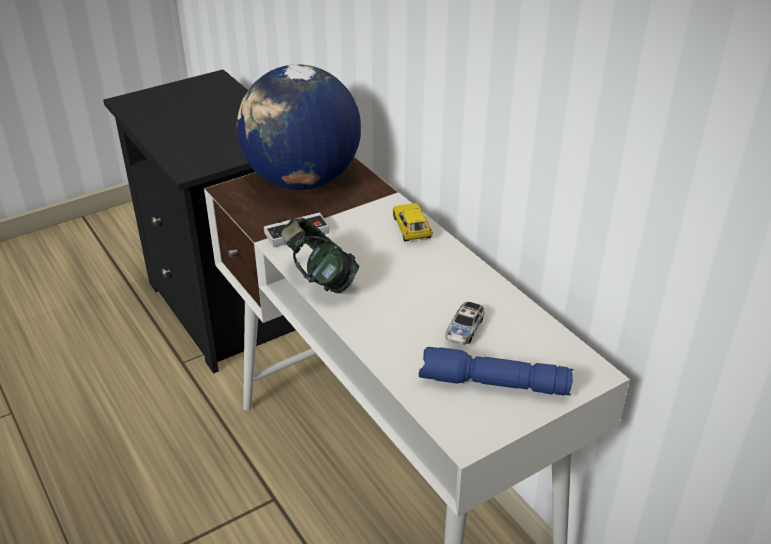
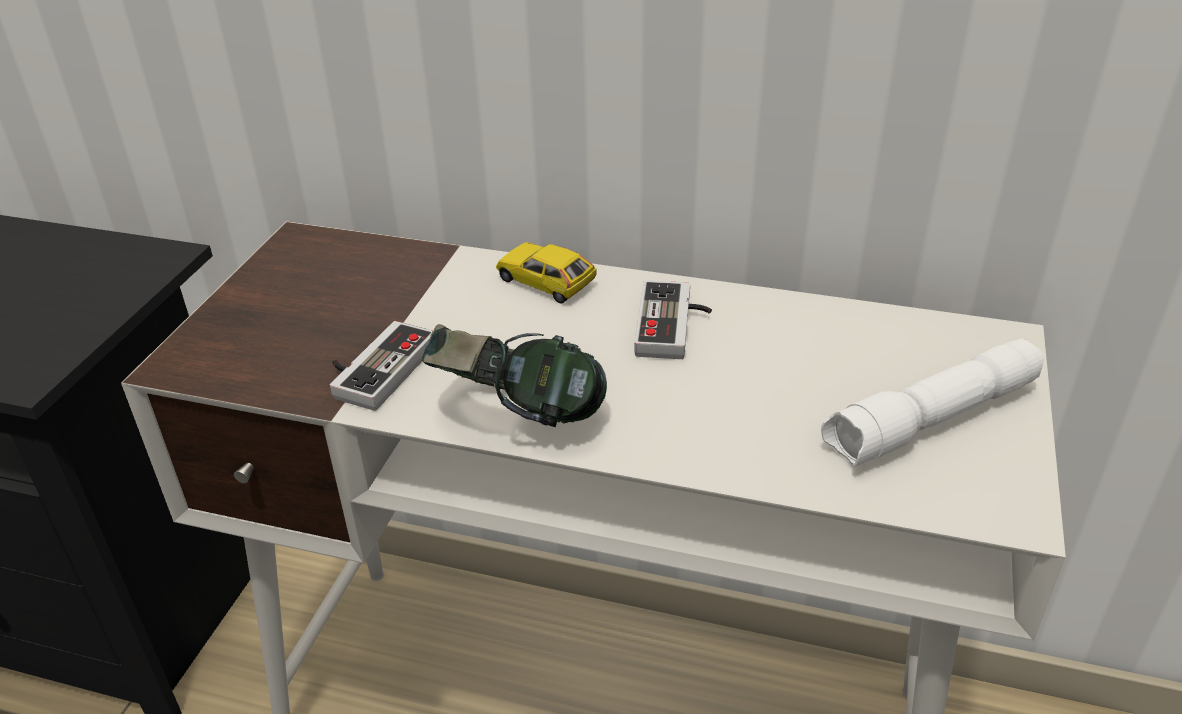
camera: 40 degrees left, 0 degrees up
globe [237,64,361,190] -> none
blue flashlight [419,347,573,396] -> white flashlight [821,339,1044,467]
toy car [445,302,485,345] -> none
none -> game controller [634,280,712,359]

